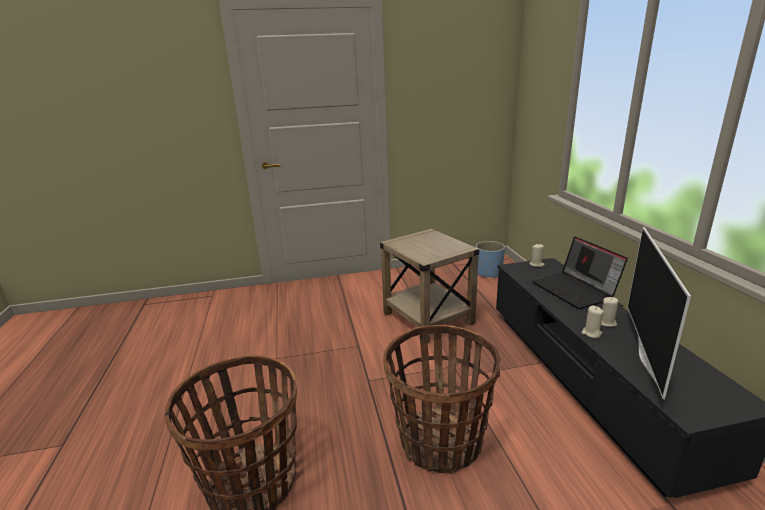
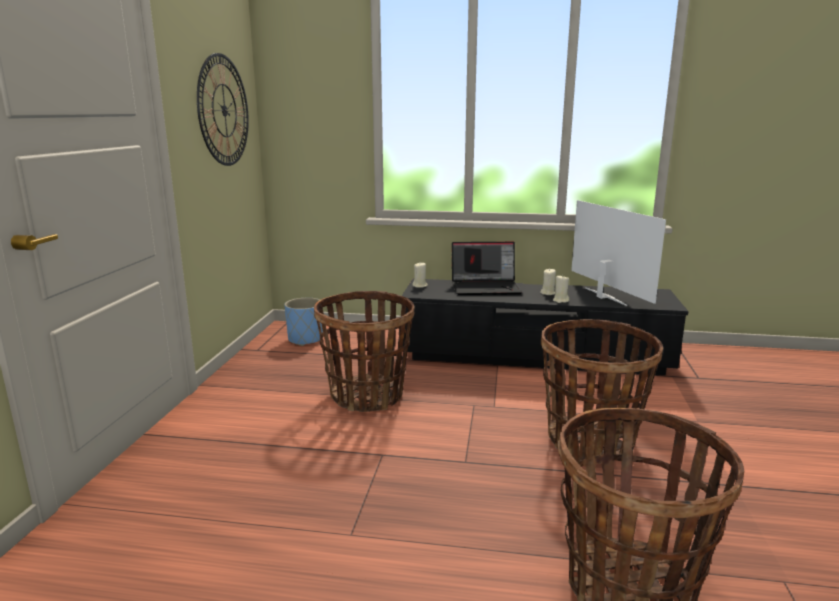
camera: 70 degrees left, 5 degrees down
beige side table [380,229,479,343] -> basket [314,291,415,412]
television [627,227,691,399] -> television turned 150 degrees counterclockwise [571,200,666,306]
none -> wall clock [197,53,249,166]

